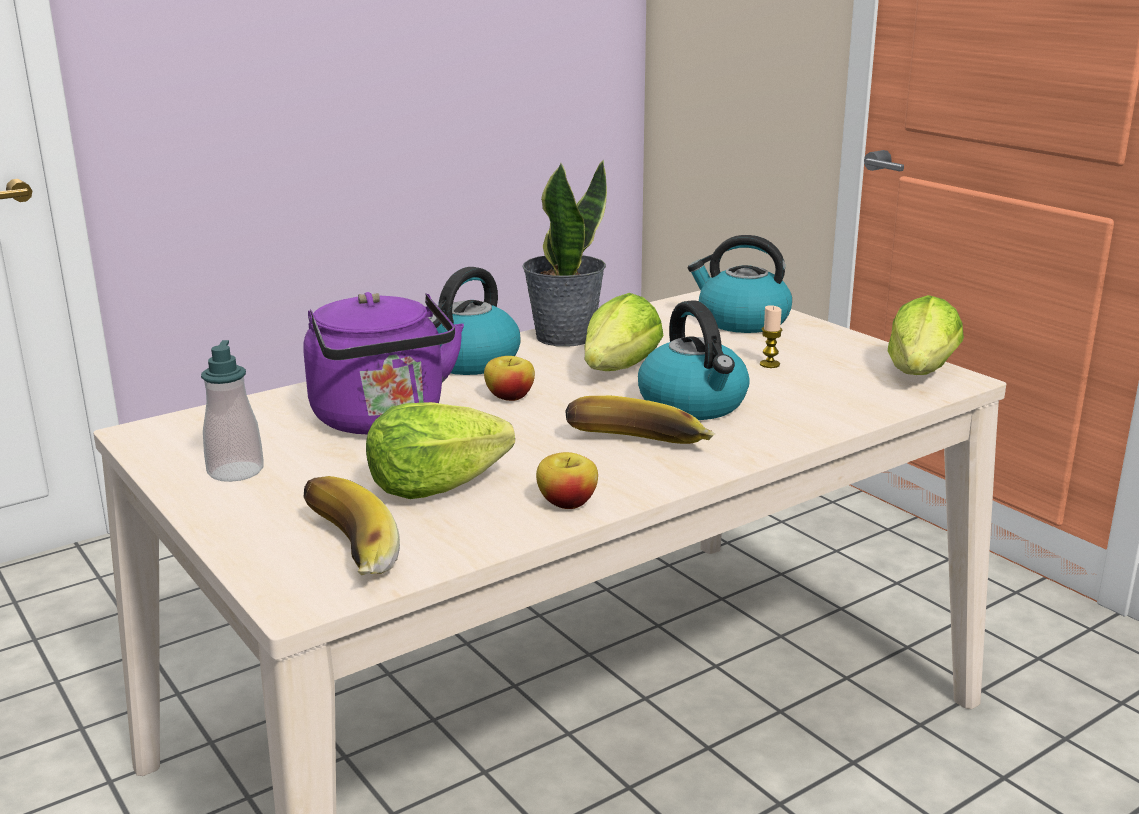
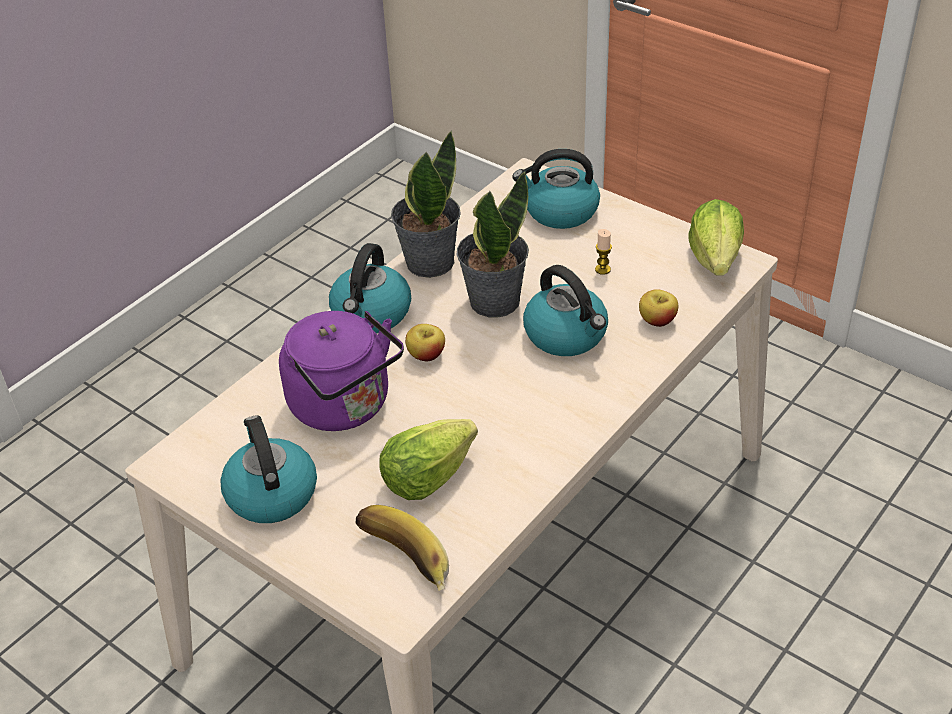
camera: 15 degrees left, 20 degrees up
soap dispenser [201,340,264,482] -> kettle [220,416,317,523]
apple [536,452,598,509] -> apple moved to [639,289,678,327]
banana [565,395,715,444] -> none
lettuce [584,293,664,371] -> potted plant [457,172,529,317]

